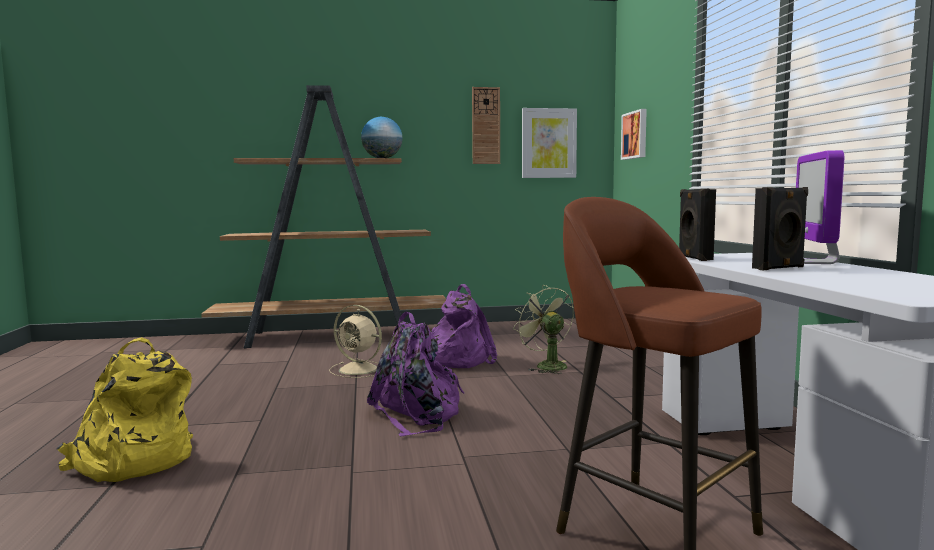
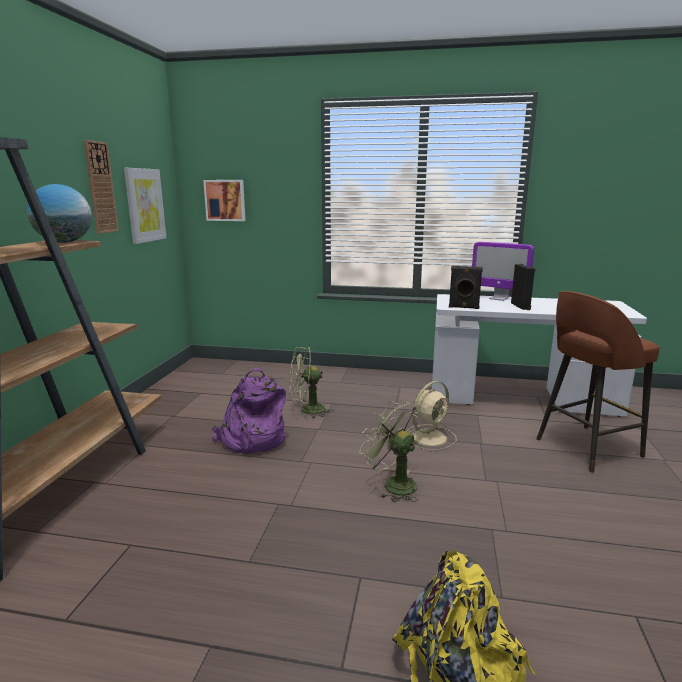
camera: 70 degrees left, 10 degrees up
beige fan [329,305,382,378] -> beige fan moved to [407,381,456,450]
purple backpack [367,312,464,437] -> green fan [360,400,419,502]

